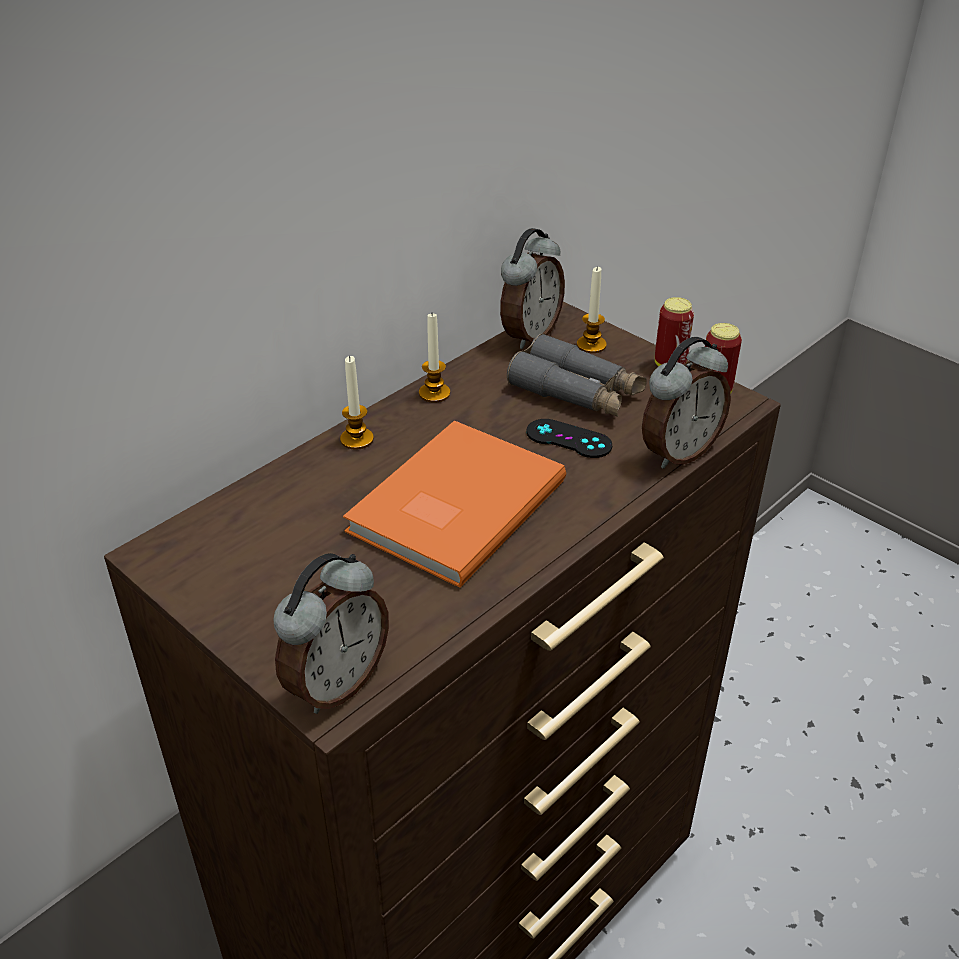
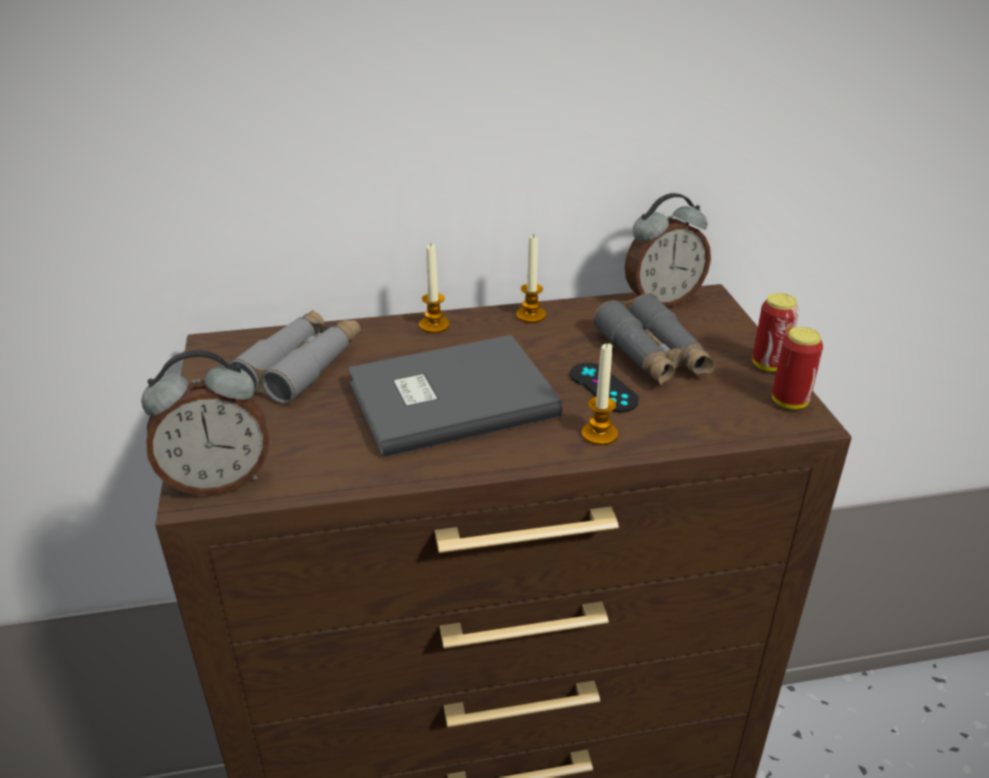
camera: 35 degrees right, 5 degrees down
orange book [343,421,566,588] -> grey book [348,335,562,458]
candle [577,266,607,353] -> candle moved to [582,343,618,445]
alarm clock [642,337,731,469] -> none
none -> grey binoculars [229,310,361,404]

